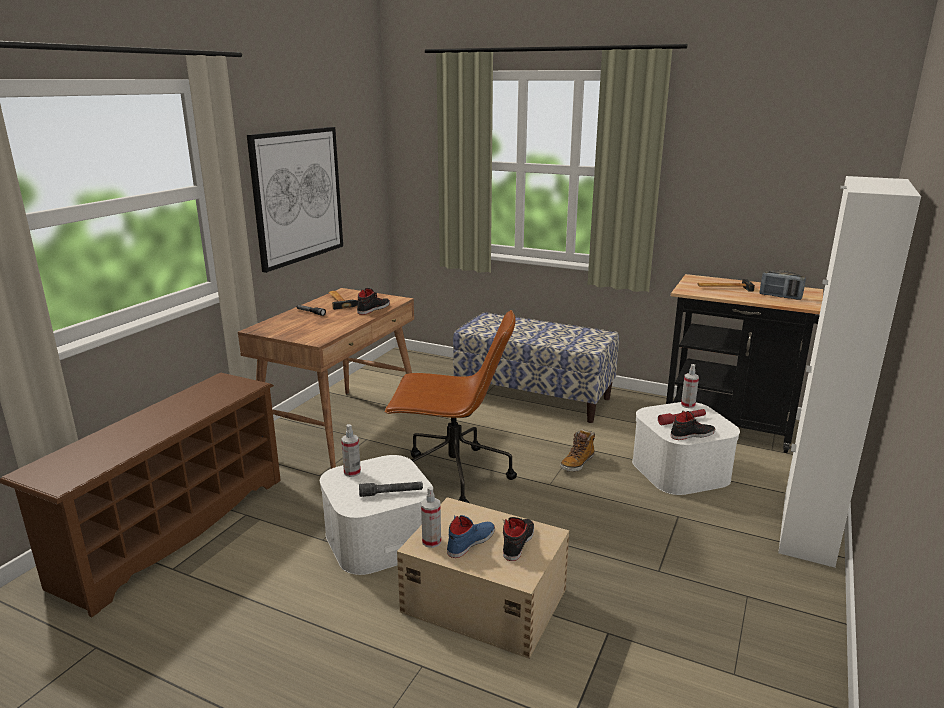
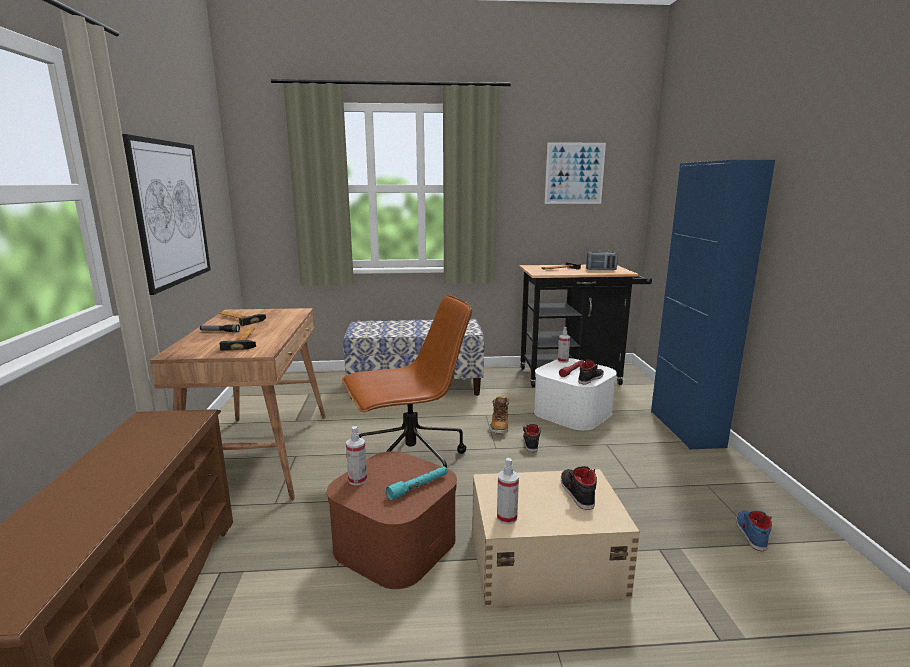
camera: 30 degrees left, 5 degrees down
white storage box [320,455,433,575] -> brown storage box [327,451,457,589]
black shoe [357,288,390,315] -> black shoe moved to [523,424,541,452]
grey flashlight [359,482,423,497] -> turquoise flashlight [386,466,447,500]
blue shoe [447,515,495,558] -> blue shoe moved to [736,511,772,551]
white cabinet [778,176,921,568] -> blue cabinet [651,160,775,449]
none -> hammer [219,327,256,351]
none -> picture [545,142,606,204]

